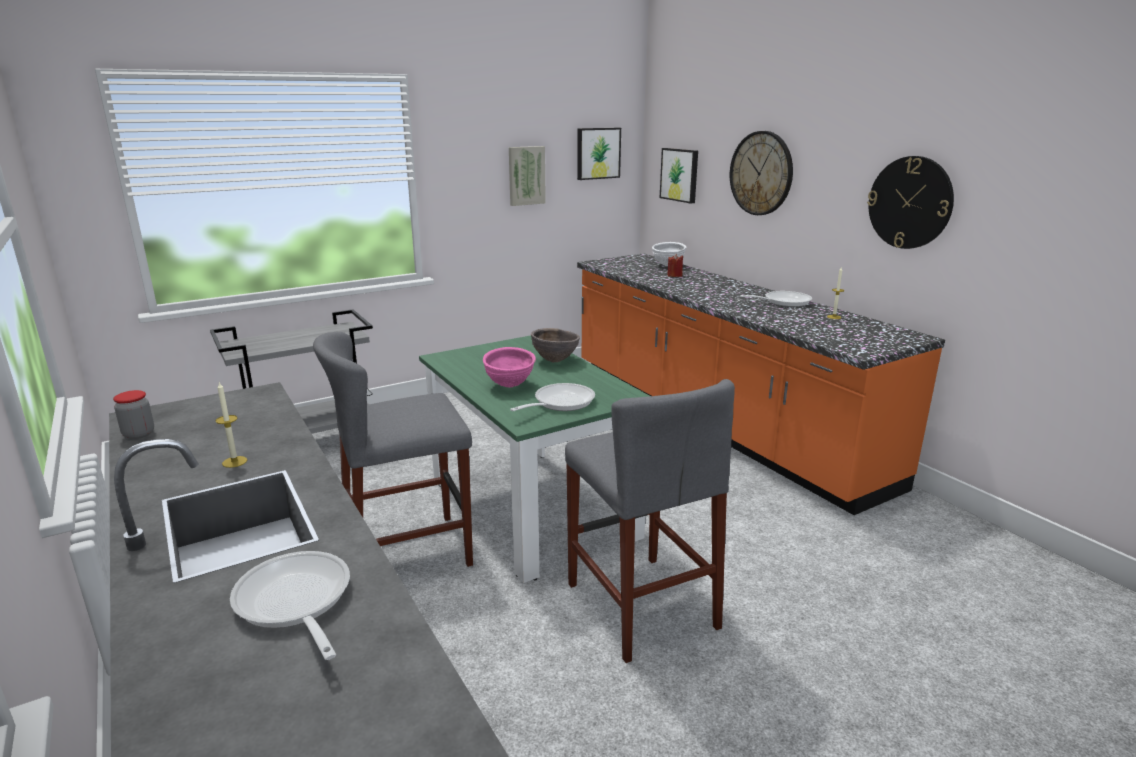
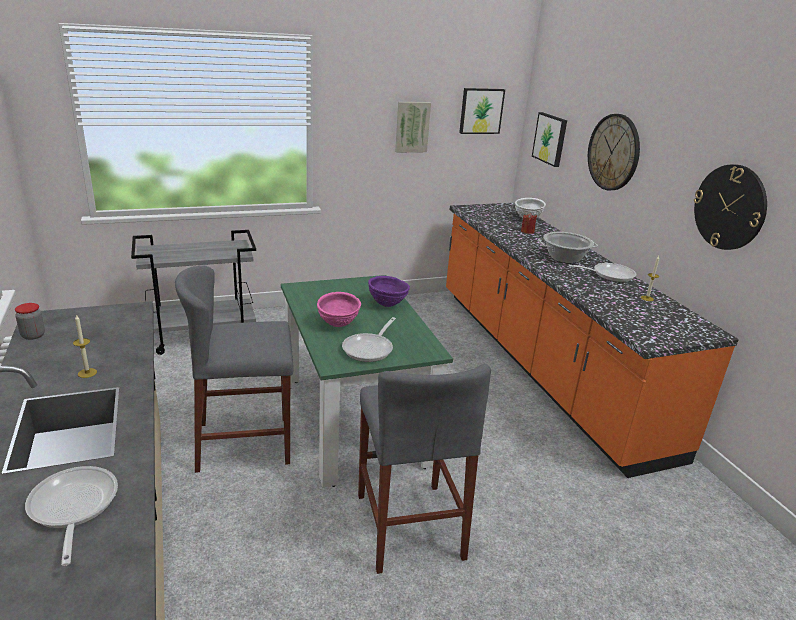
camera: 10 degrees right, 5 degrees up
frying pan [510,383,595,411] -> frying pan turned 150 degrees clockwise [342,317,396,362]
brown bowl [531,328,580,363] -> purple bowl [368,276,410,307]
none -> cooking pot [538,232,598,263]

